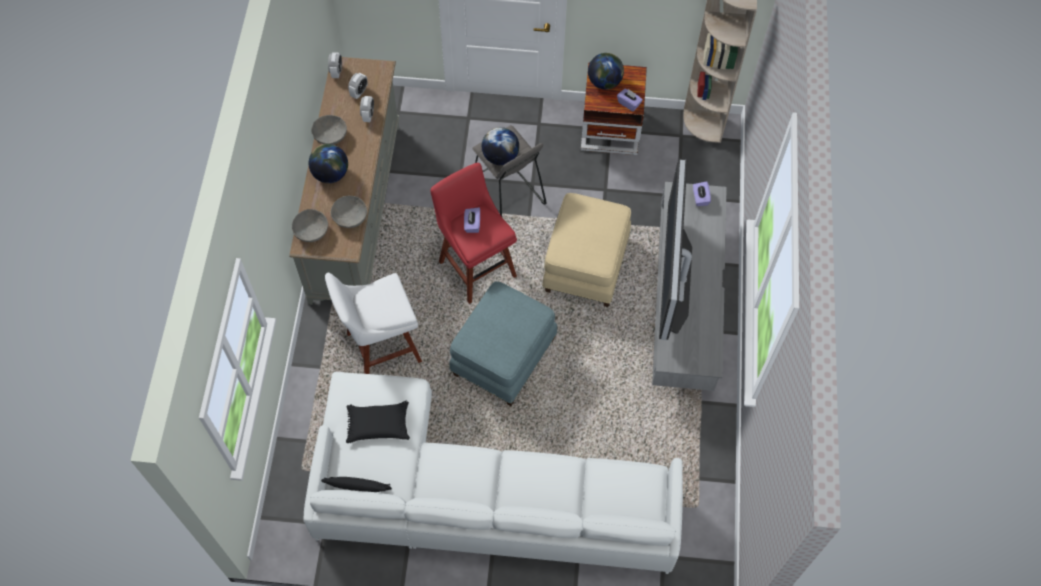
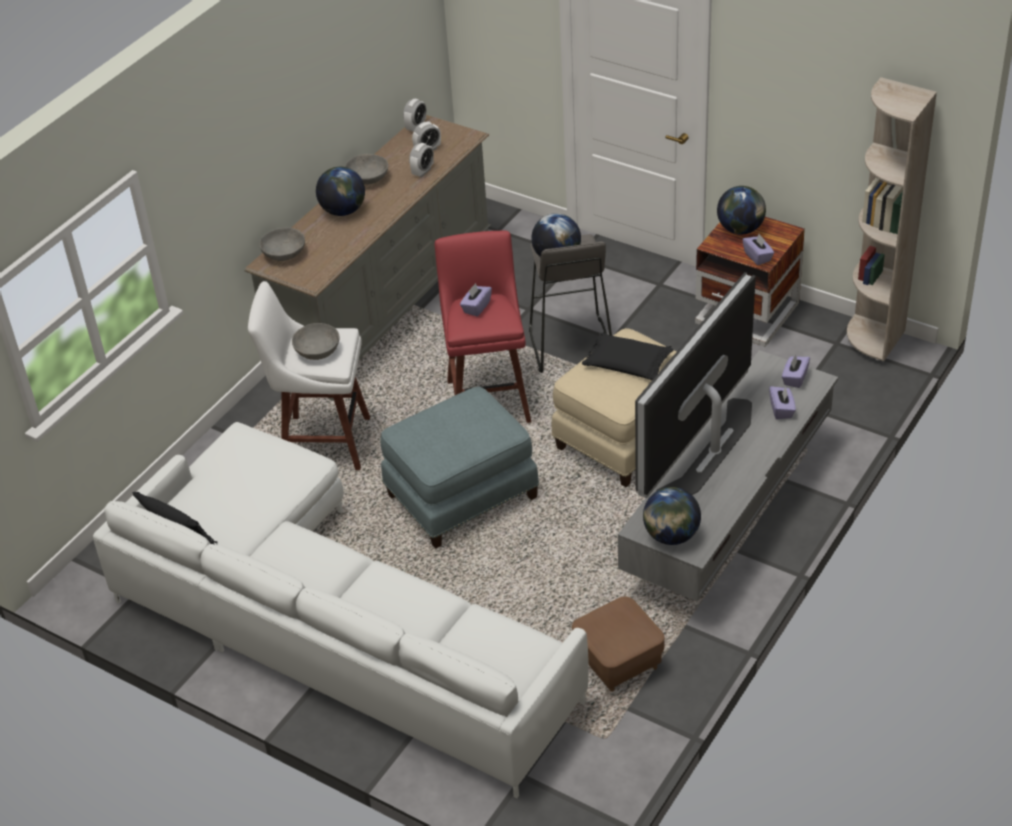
camera: 30 degrees right, 20 degrees down
grey bowl [331,196,367,228] -> grey bowl moved to [292,323,340,360]
black pillow [346,401,410,443] -> black pillow moved to [582,332,674,380]
none -> brown ottoman [572,597,665,691]
none -> globe [643,487,701,545]
none -> purple tissue box [769,386,796,419]

